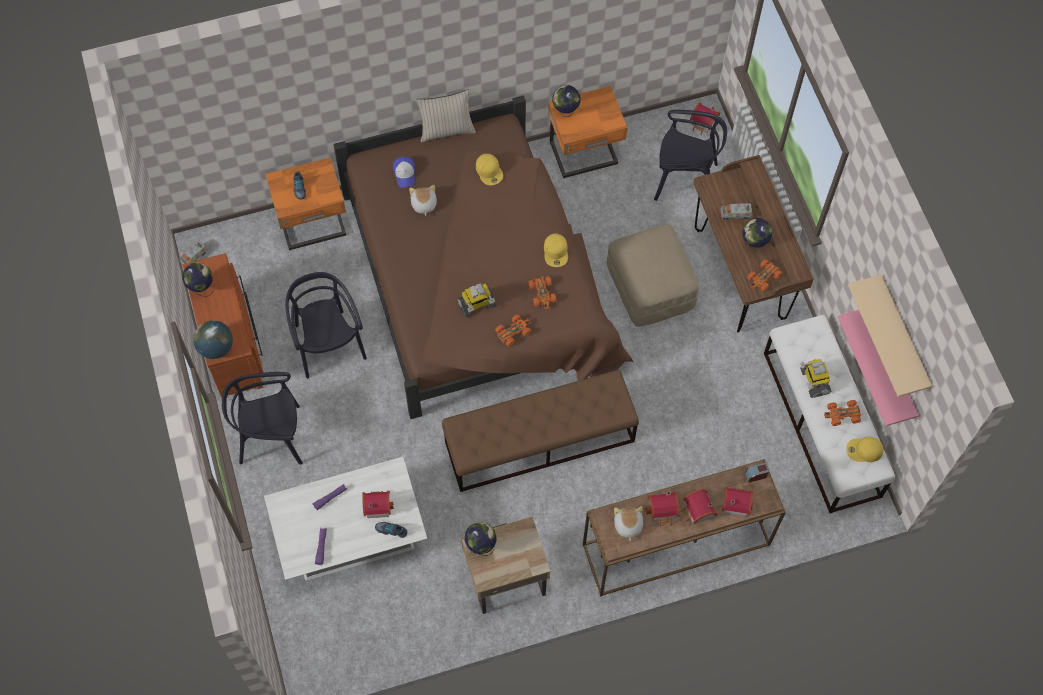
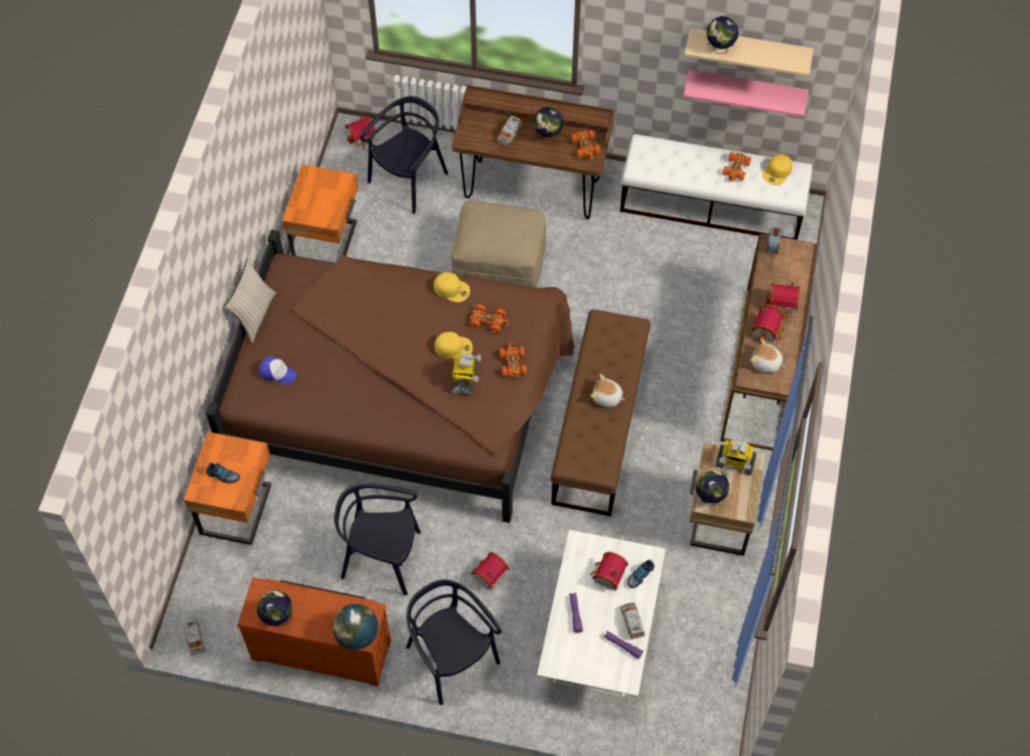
camera: 60 degrees left, 5 degrees down
black chair [222,372,303,465] -> black chair turned 120 degrees clockwise [406,579,502,705]
plush toy [409,185,437,216] -> plush toy moved to [591,374,625,407]
yellow cap [476,154,503,186] -> yellow cap moved to [434,332,473,359]
globe [552,85,580,117] -> globe moved to [706,16,739,54]
toy house [722,487,753,517] -> toy house moved to [471,552,509,590]
toy robot [800,359,831,398] -> toy robot moved to [715,439,756,475]
none -> toy truck [620,602,645,640]

